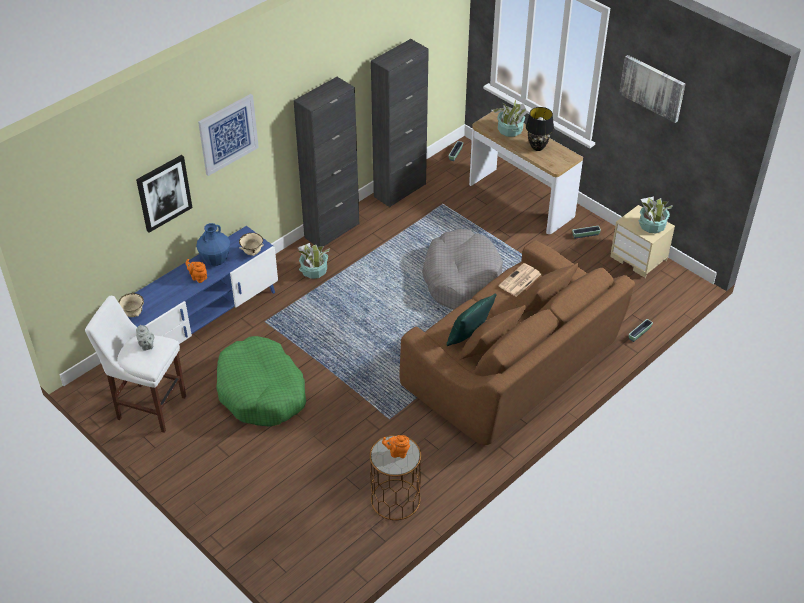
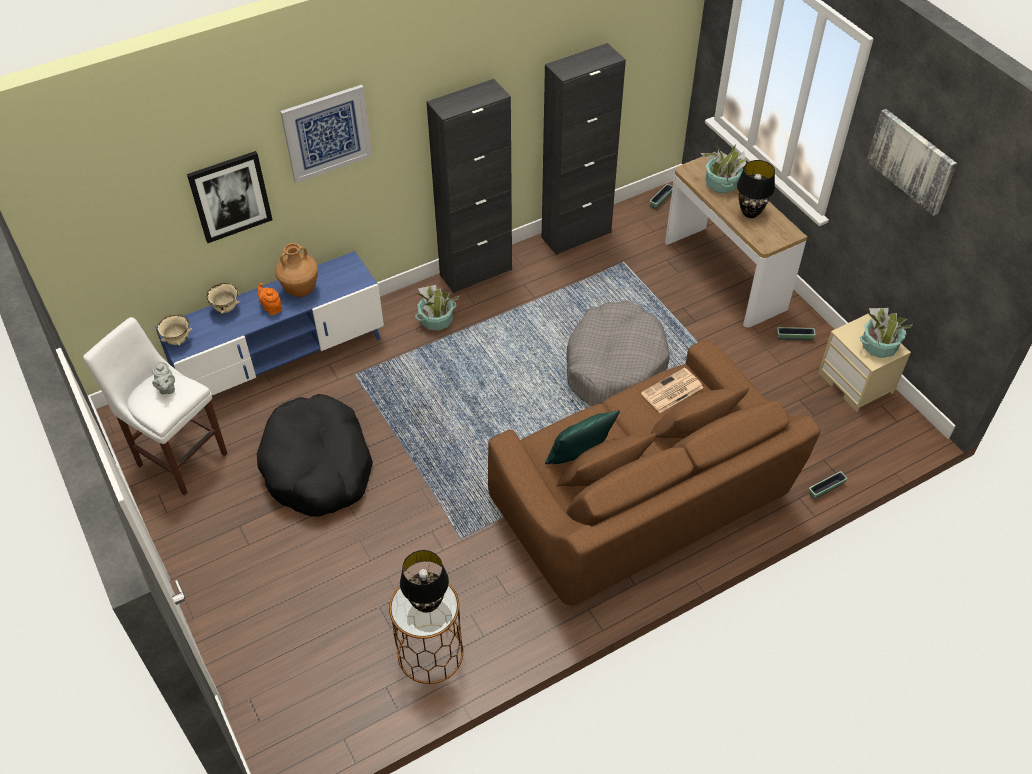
camera: 15 degrees right, 5 degrees up
blue vase [196,223,230,266] -> brown vase [275,243,318,297]
green dog bed [217,336,306,427] -> black dog bed [257,394,373,517]
beige bowl [239,233,263,256] -> beige bowl moved to [207,283,240,314]
orange teapot [382,435,410,458] -> black table lamp [400,550,449,613]

